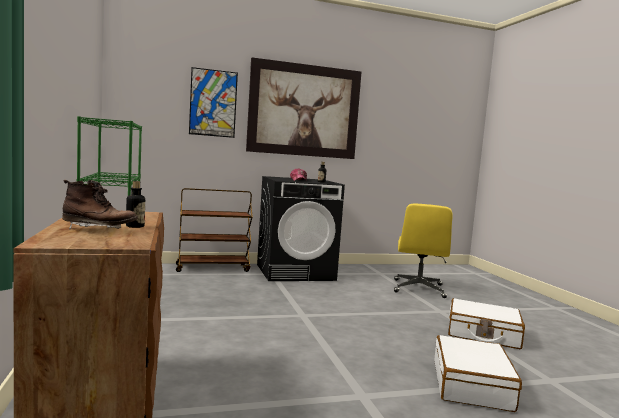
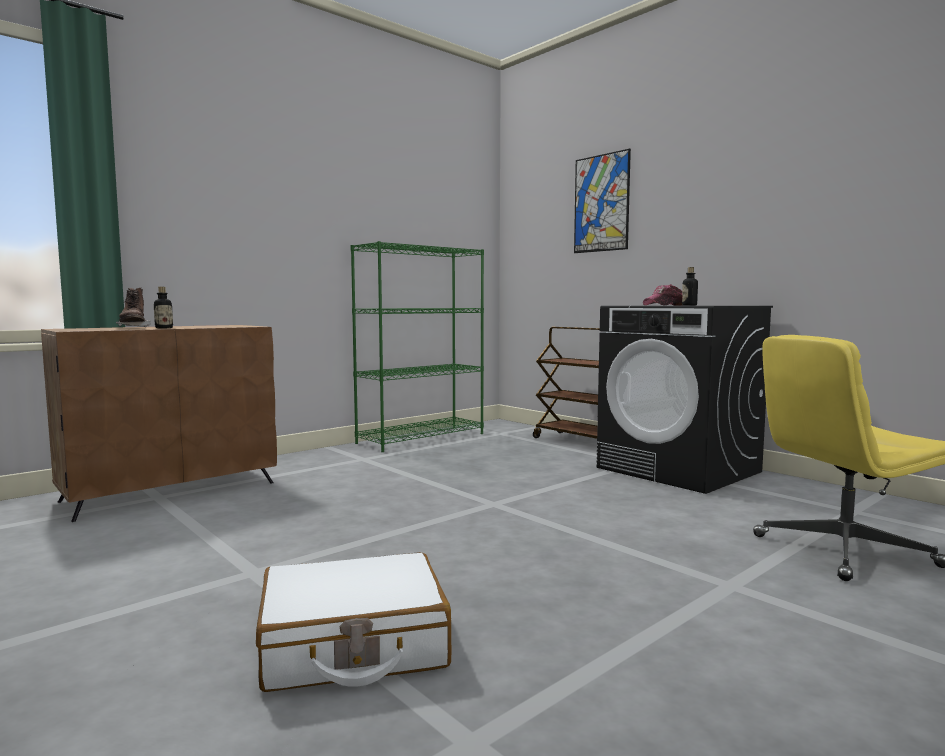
camera: 65 degrees right, 0 degrees up
picture [246,57,362,159] -> none
white suitcase [448,298,525,349] -> none

